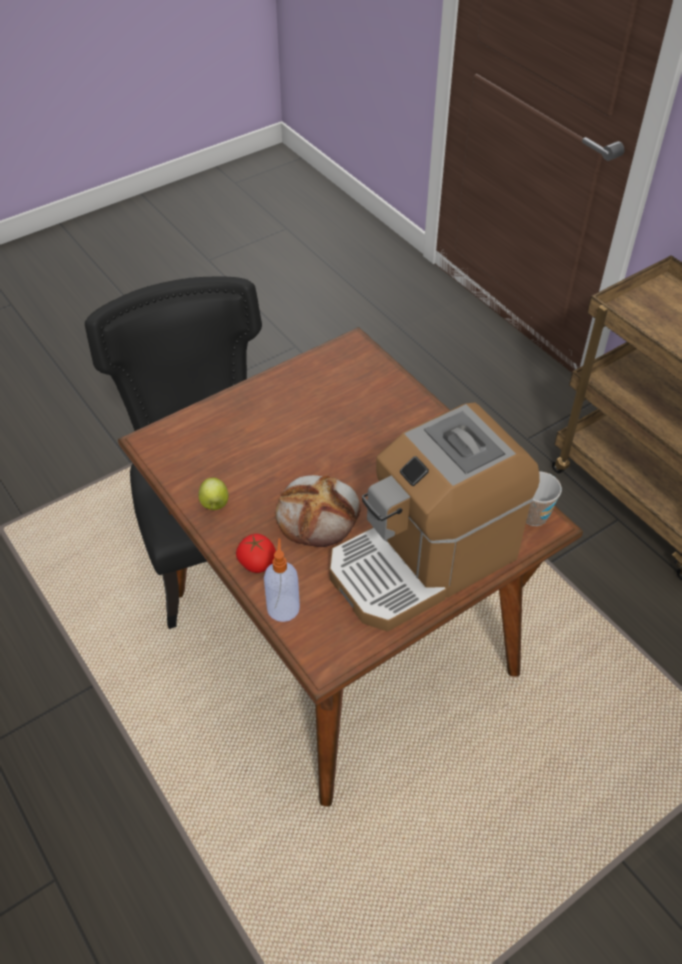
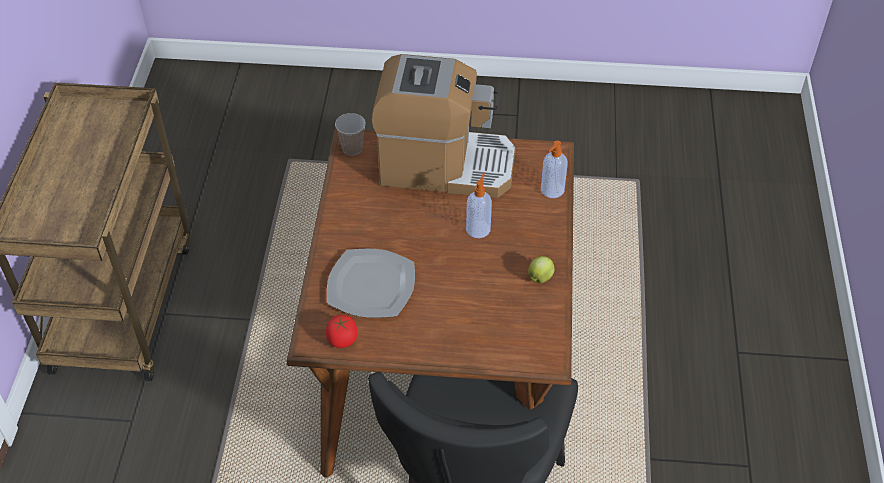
camera: 140 degrees left, 0 degrees up
tomato [236,534,276,573] -> tomato moved to [326,315,357,348]
bread [275,475,361,547] -> soap dispenser [466,172,492,238]
none -> plate [327,249,415,318]

